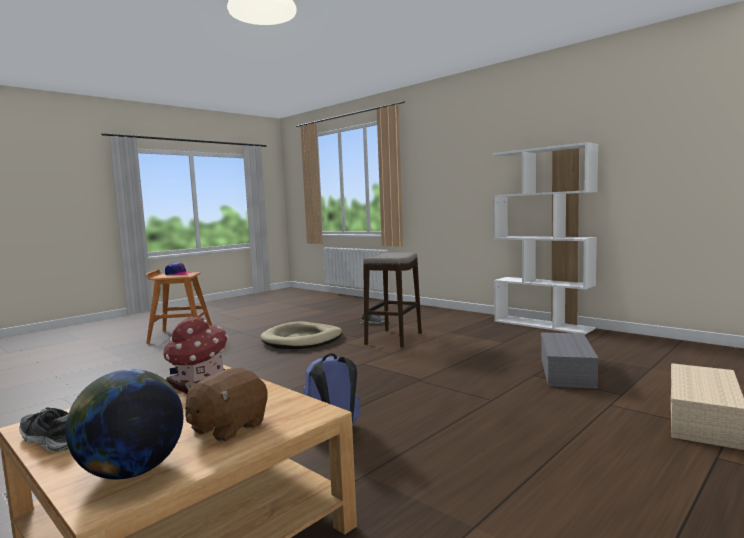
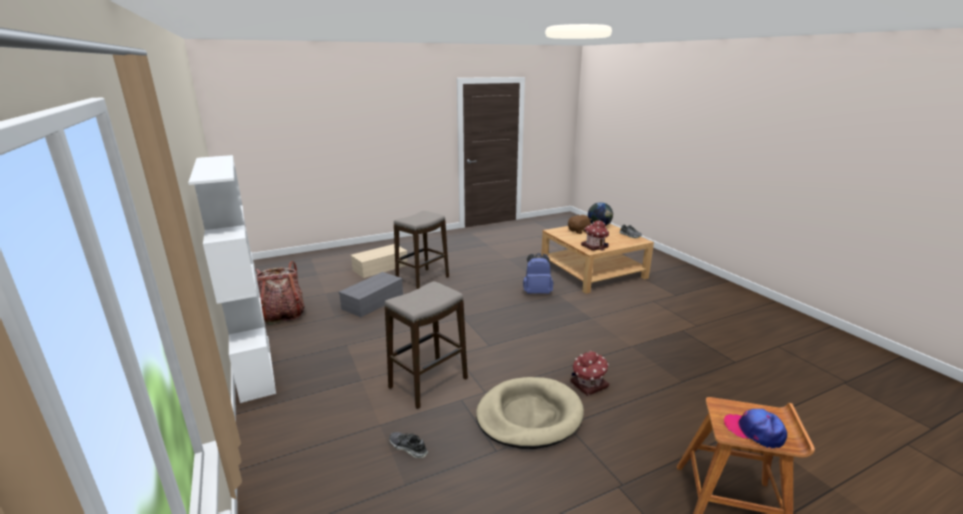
camera: 160 degrees left, 15 degrees up
none -> backpack [255,261,305,325]
none -> stool [394,211,449,289]
none -> toy house [570,351,609,396]

